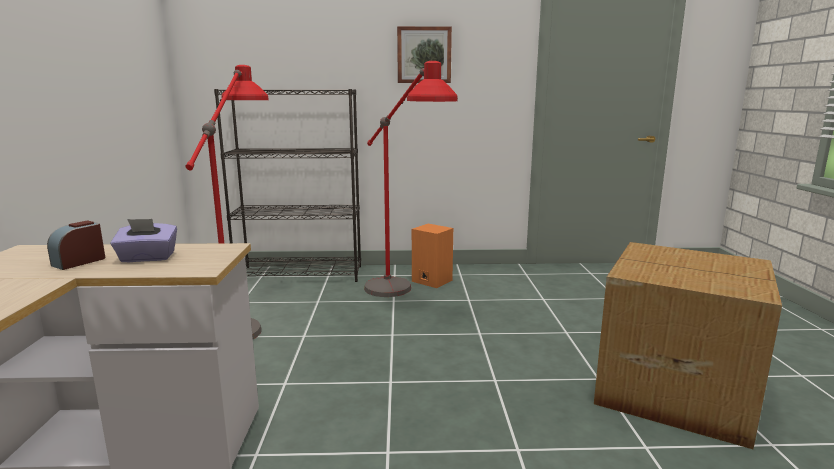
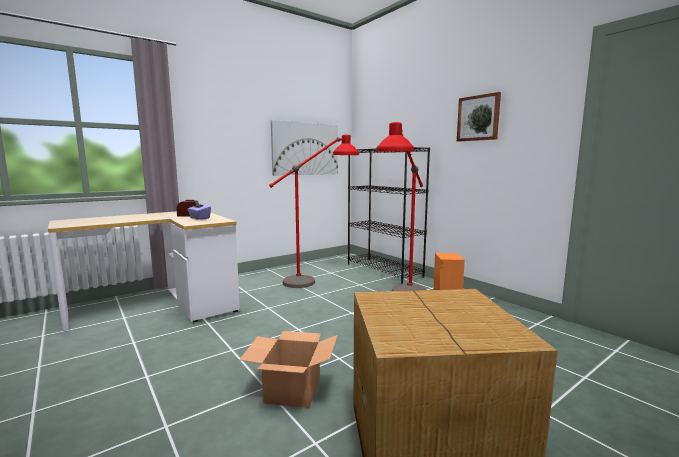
camera: 55 degrees right, 5 degrees down
none -> cardboard box [239,331,338,408]
none -> picture [271,120,338,175]

